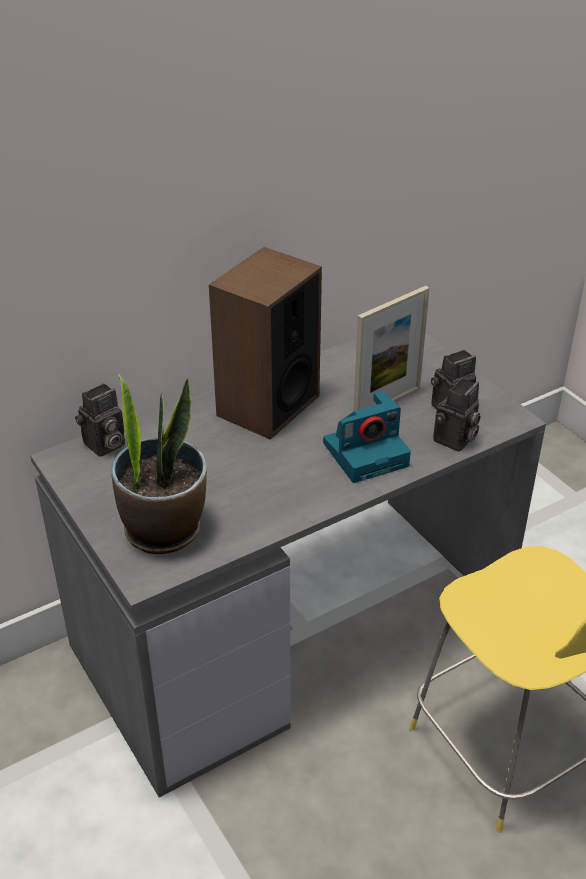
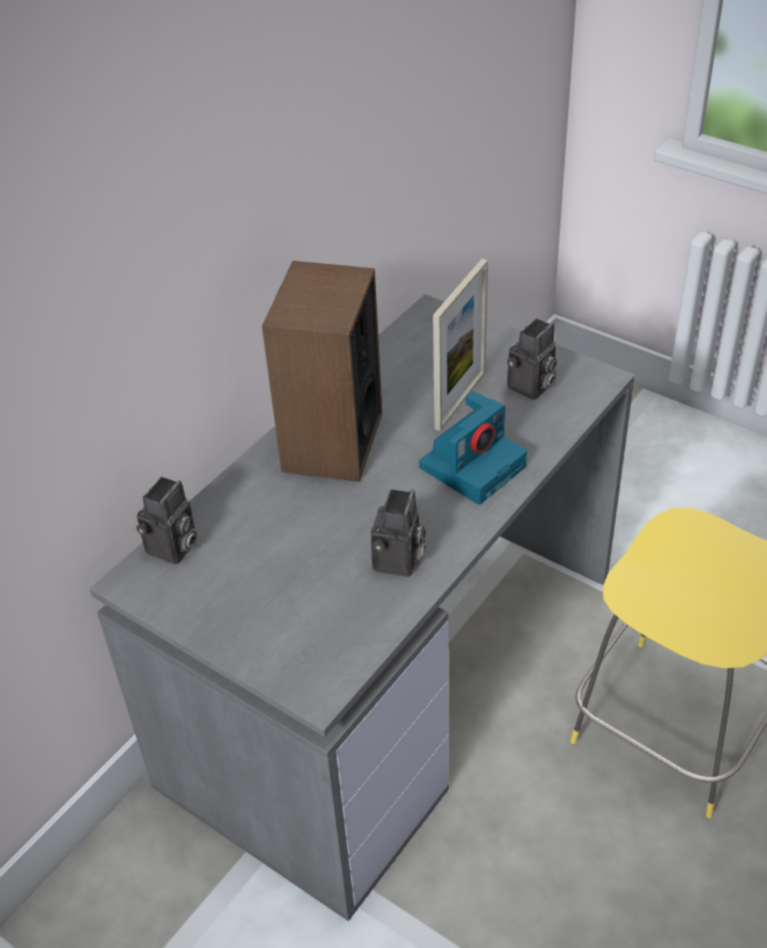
camera: 20 degrees left, 5 degrees up
potted plant [111,374,207,554] -> none
camera [433,378,481,452] -> camera moved to [371,489,426,577]

